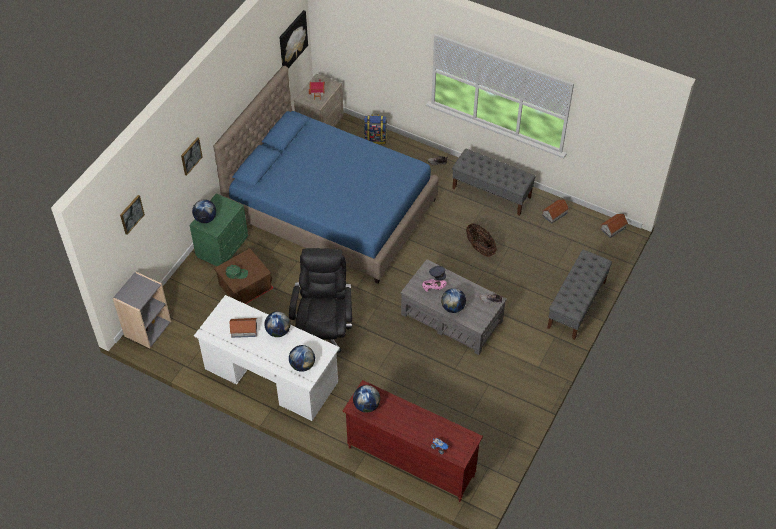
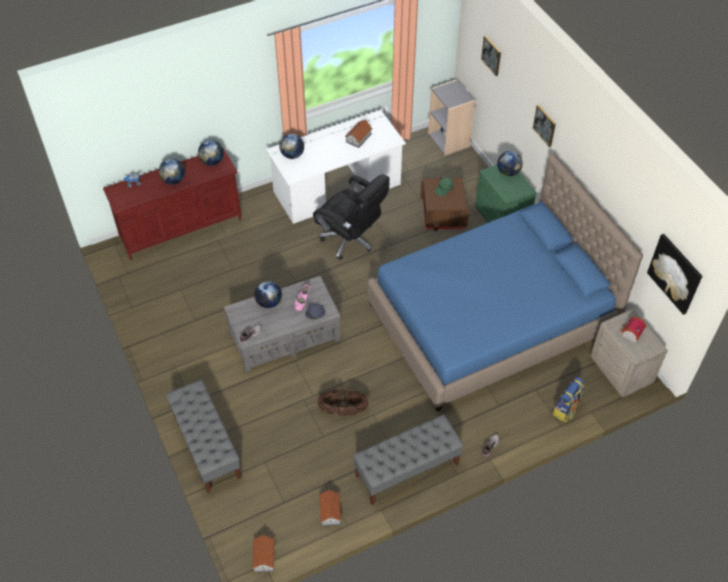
camera: 125 degrees right, 0 degrees up
globe [264,311,290,337] -> globe moved to [159,159,185,185]

